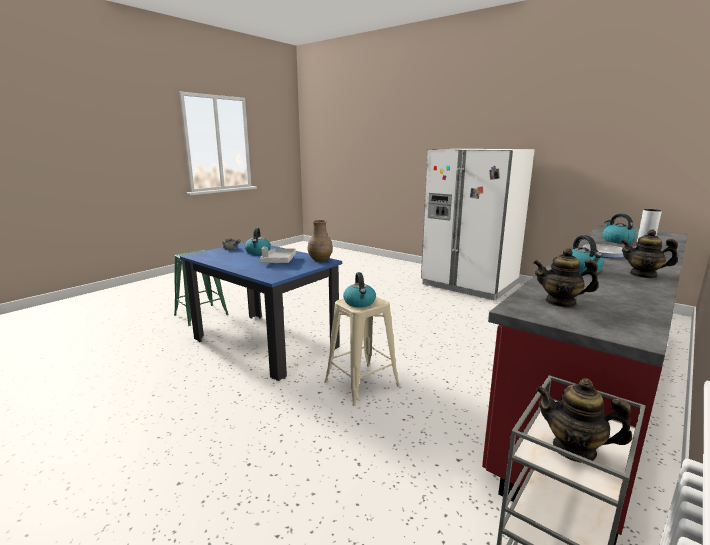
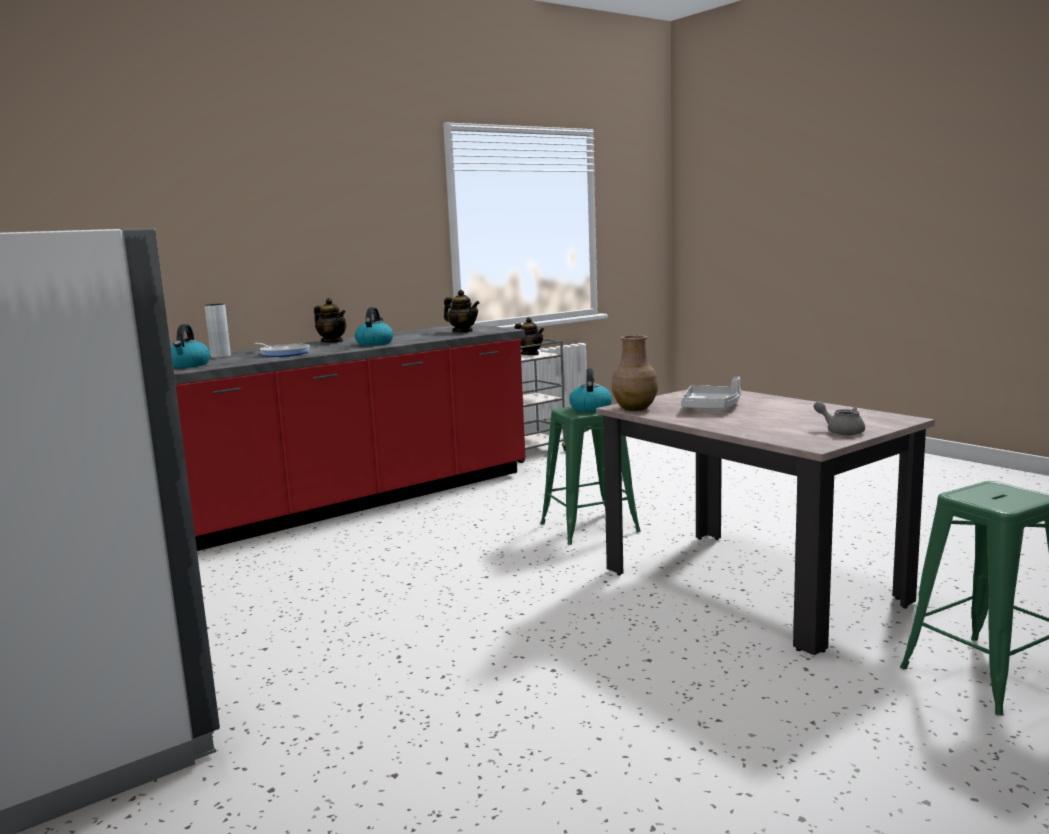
camera: 165 degrees left, 5 degrees down
blue dining table [180,242,342,381] -> beige dining table [596,385,935,655]
kettle [245,228,271,255] -> none
beige stool [324,297,400,406] -> green stool [540,407,641,545]

